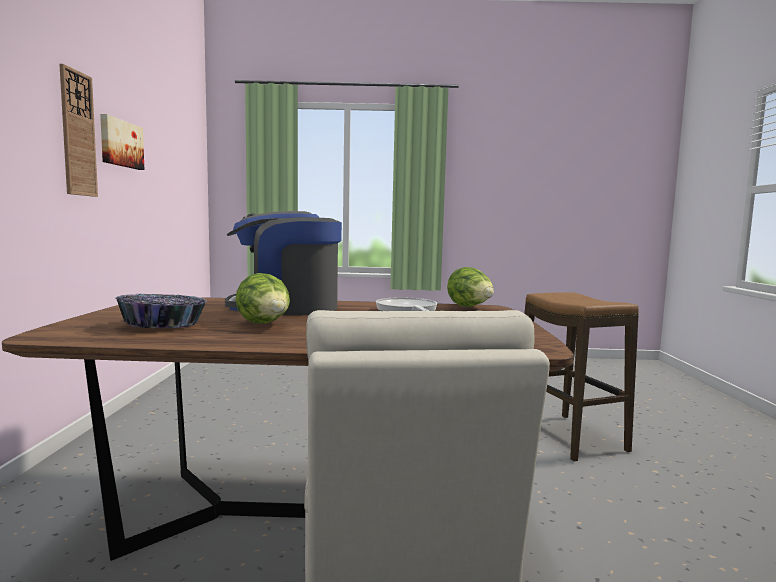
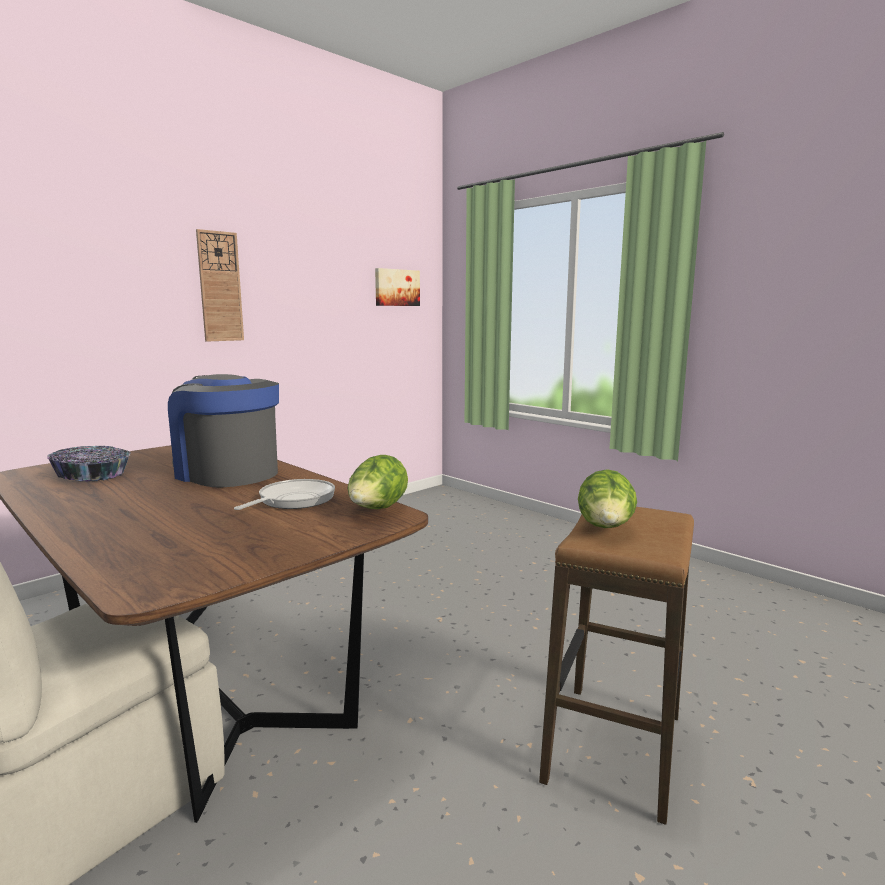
camera: 45 degrees right, 5 degrees up
picture [100,114,144,170] -> picture moved to [375,268,420,306]
lettuce [235,273,290,324] -> lettuce moved to [578,469,637,528]

